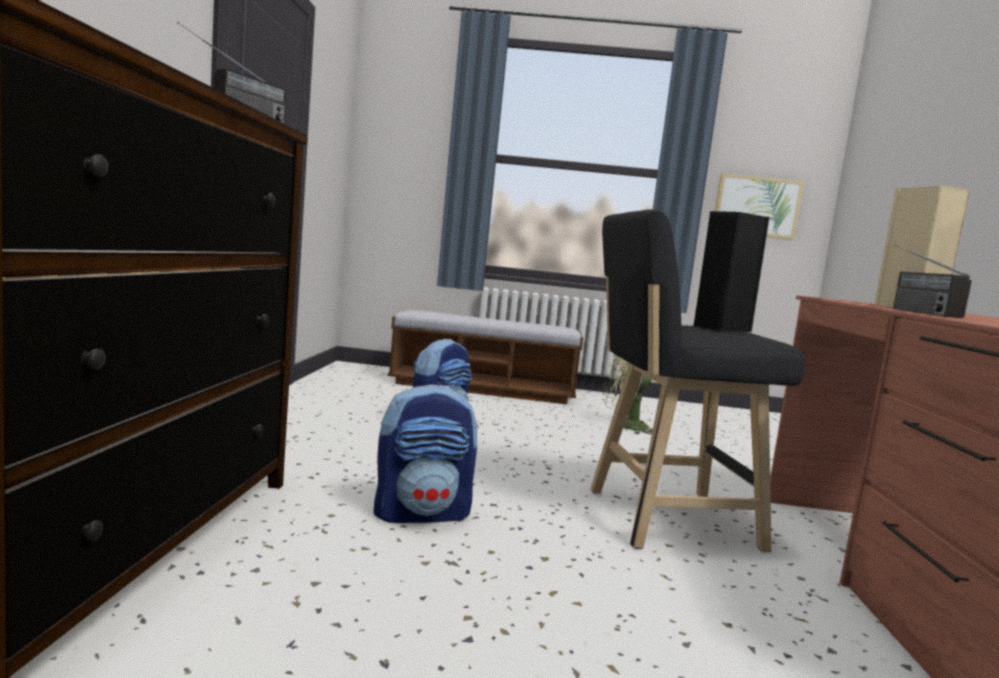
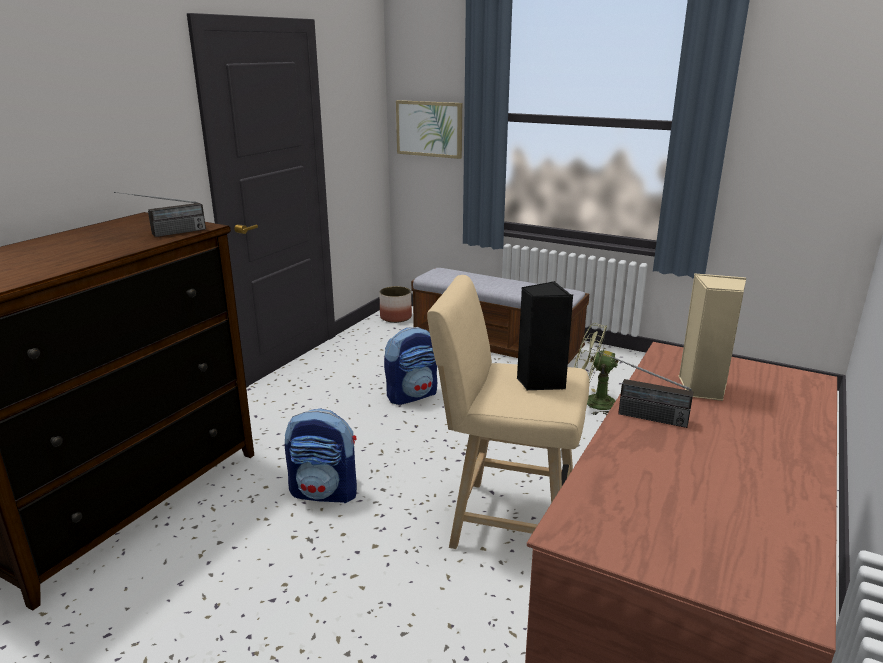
camera: 25 degrees right, 15 degrees up
black stool [590,209,805,552] -> beige stool [427,275,590,549]
picture [715,173,804,240] -> picture moved to [396,100,462,159]
radio [893,245,972,318] -> radio turned 90 degrees counterclockwise [591,348,693,428]
none -> planter [379,286,412,323]

